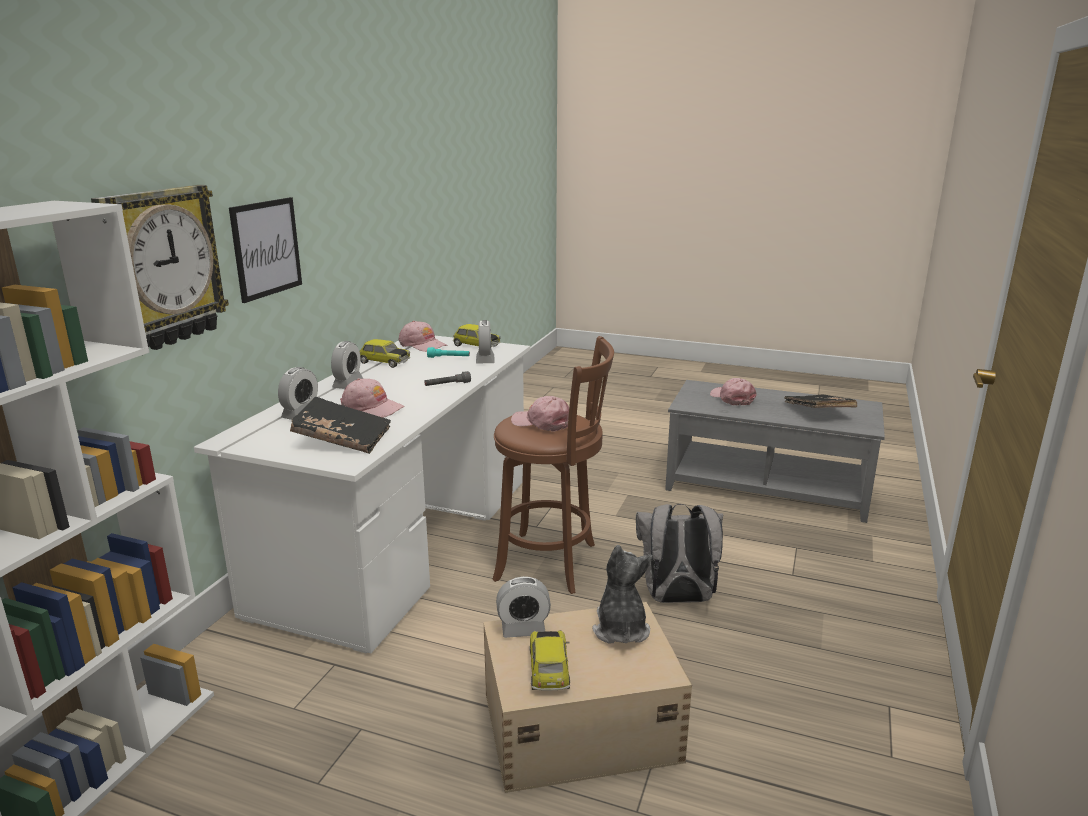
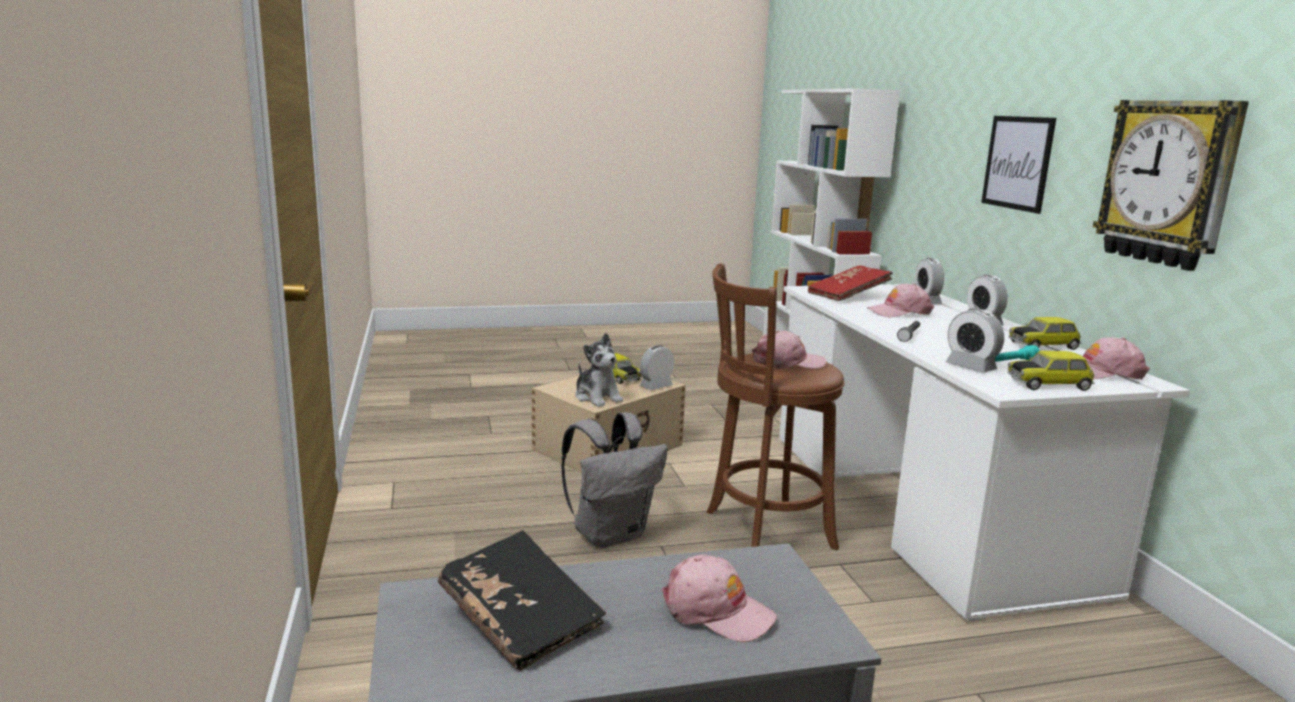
camera: 145 degrees right, 5 degrees down
wall clock [91,185,229,350] -> wall clock moved to [1093,100,1249,271]
black book [290,396,391,454] -> red book [808,265,893,301]

